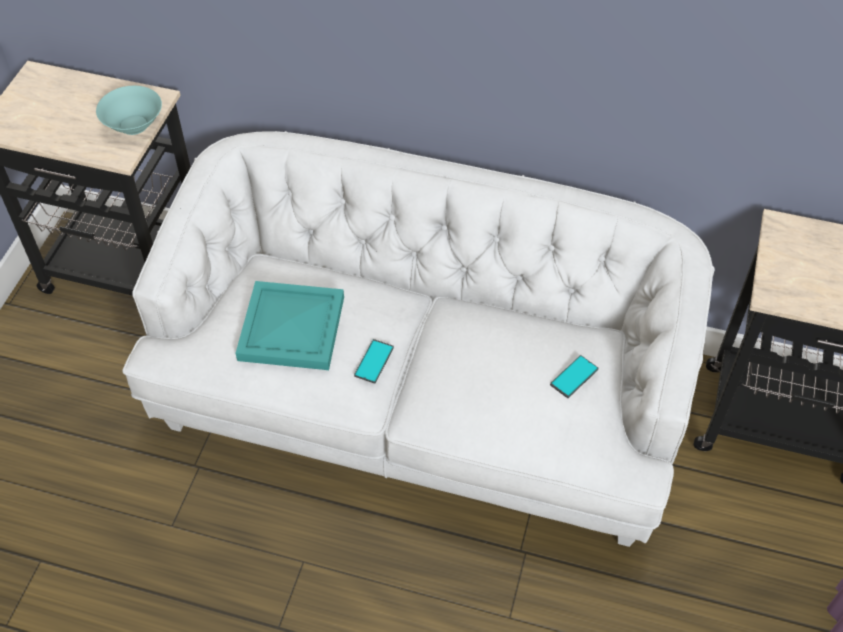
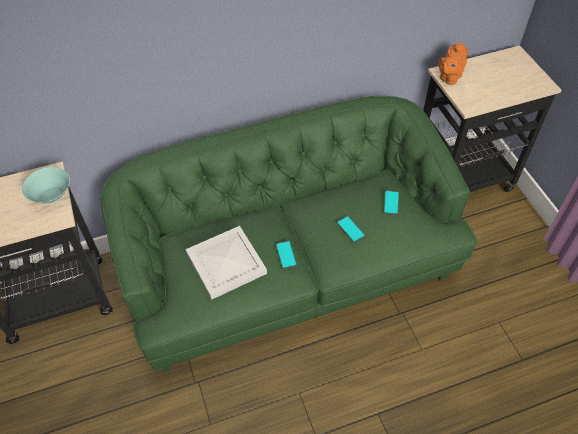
camera: 35 degrees left, 0 degrees up
white sofa [122,131,714,547] -> green sofa [100,96,478,372]
turquoise tray [236,281,344,370] -> white tray [186,226,267,300]
none -> phone [336,216,365,243]
none -> orange teapot [438,42,468,85]

